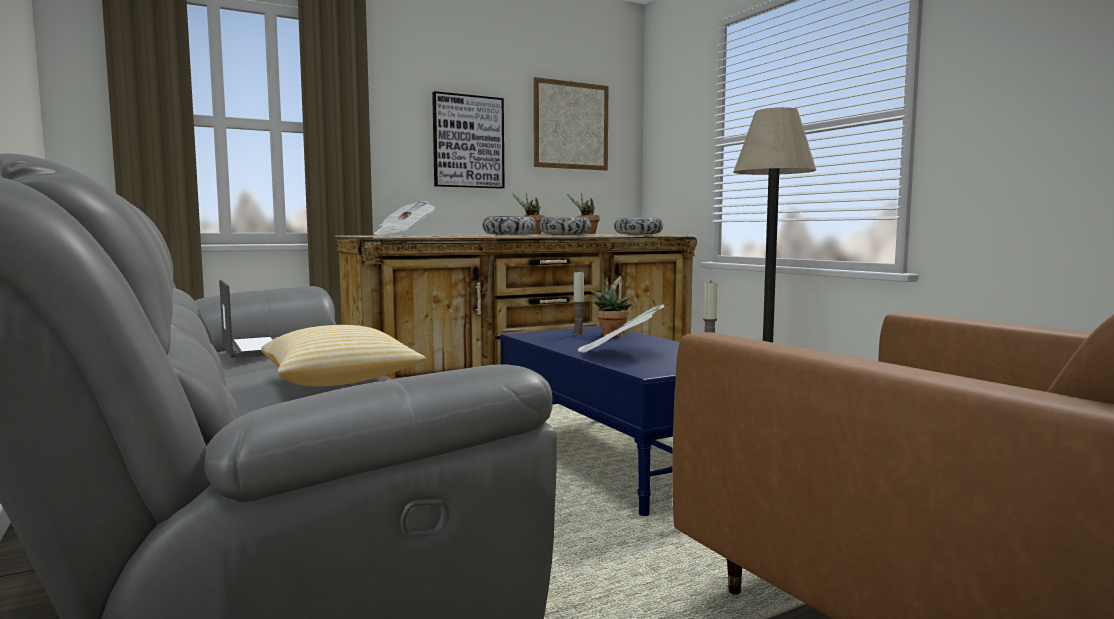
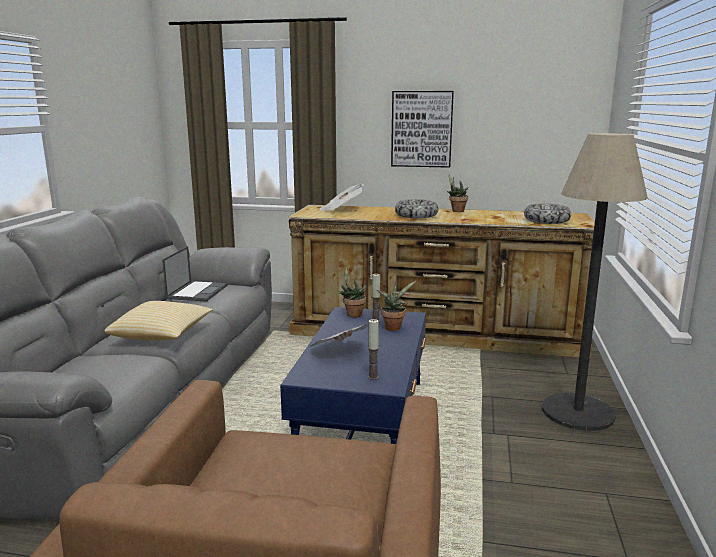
camera: 40 degrees right, 10 degrees up
picture [533,77,608,171] -> none
bowl [539,217,591,234] -> none
potted plant [567,193,600,234] -> potted plant moved to [338,268,367,317]

